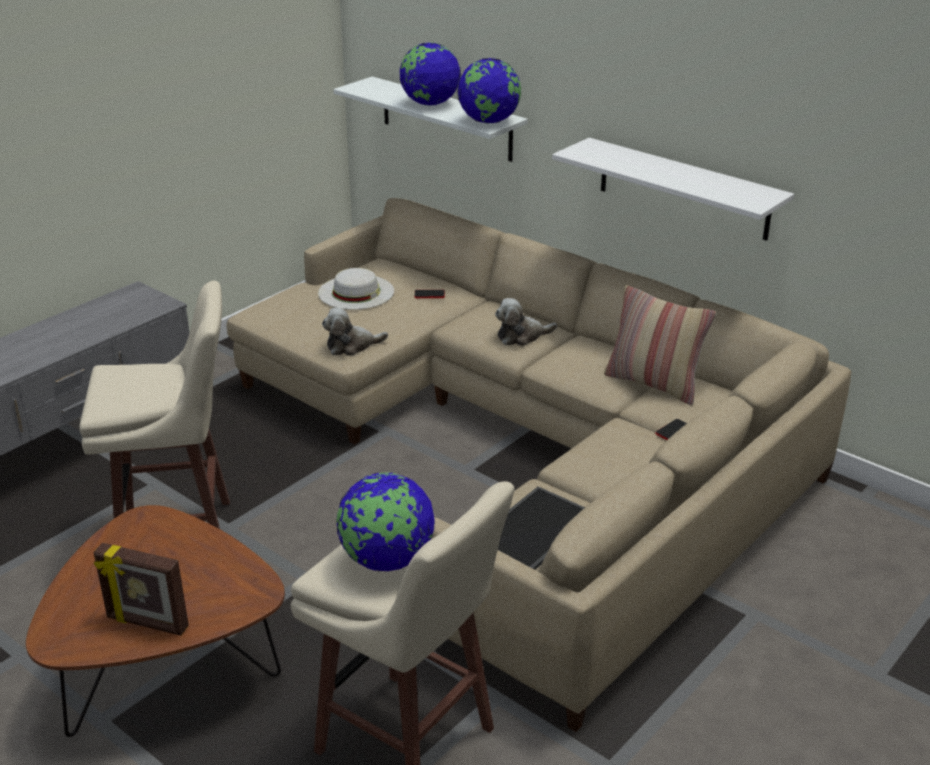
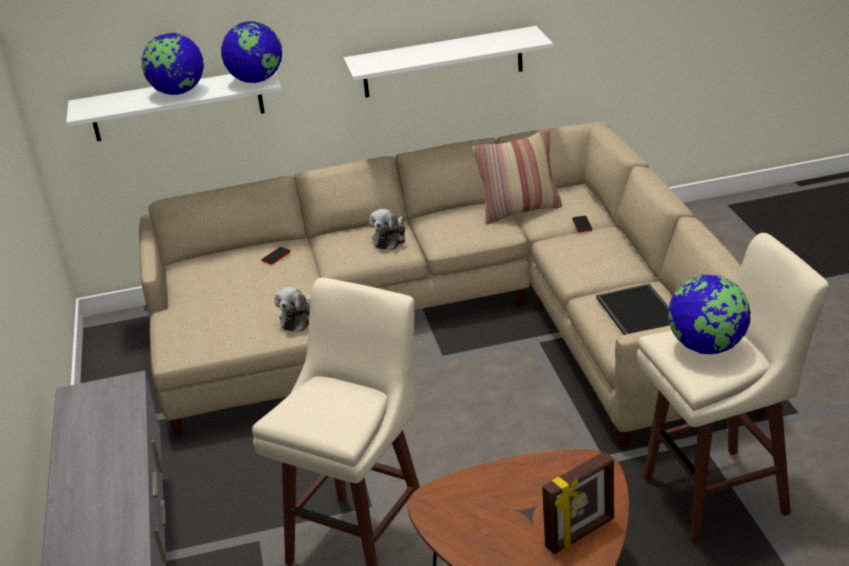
camera: 50 degrees left, 0 degrees up
white hat [318,268,394,310] -> none

